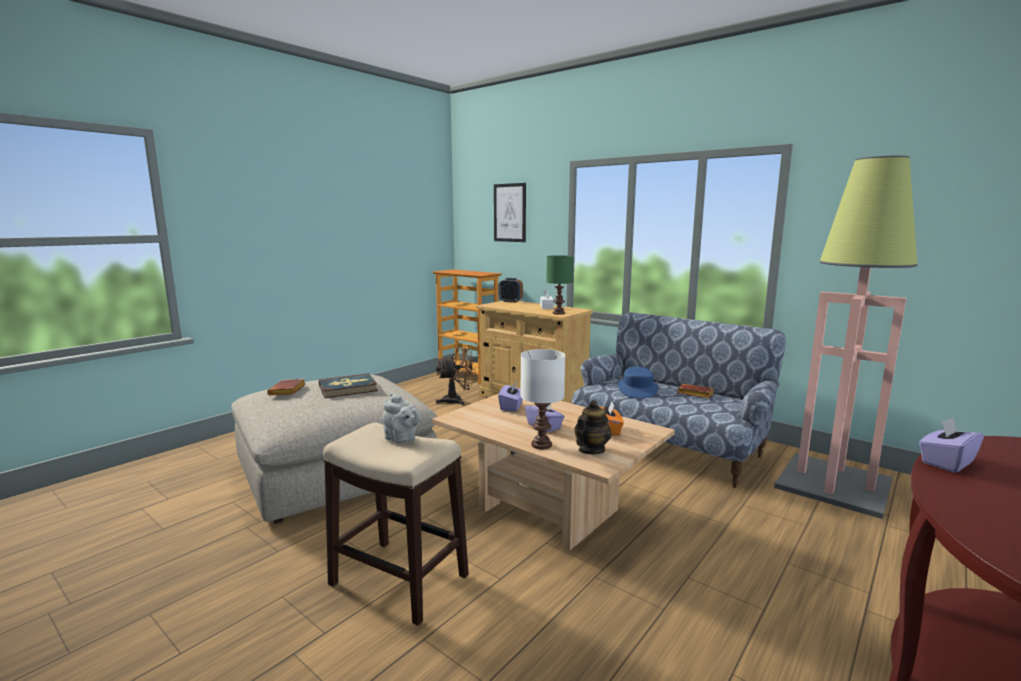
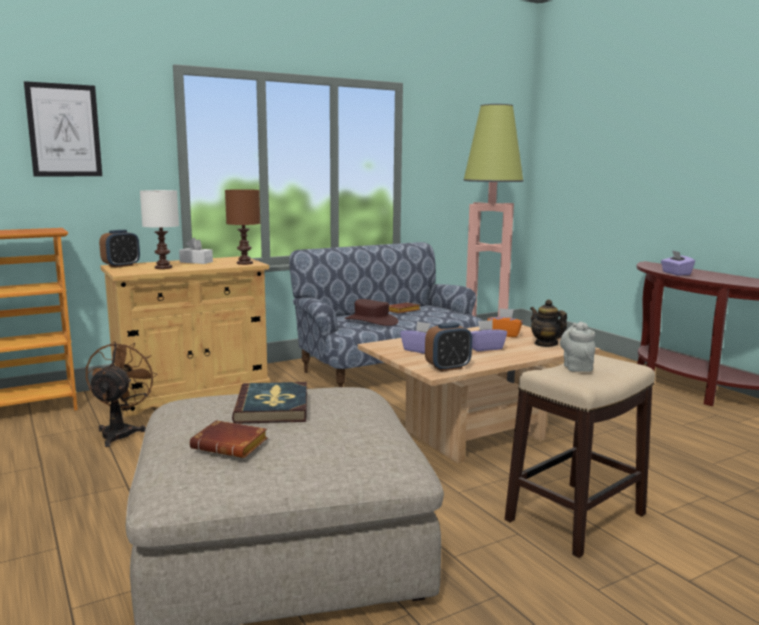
camera: 70 degrees left, 0 degrees up
grey teapot [383,393,421,444] -> grey teapot turned 60 degrees counterclockwise [560,321,596,372]
white table lamp [520,349,565,449] -> white table lamp moved to [140,190,179,269]
green table lamp [546,255,573,315] -> brown table lamp [225,189,260,265]
blue hat [618,367,659,398] -> brown hat [345,299,398,326]
none -> alarm clock [425,322,472,372]

